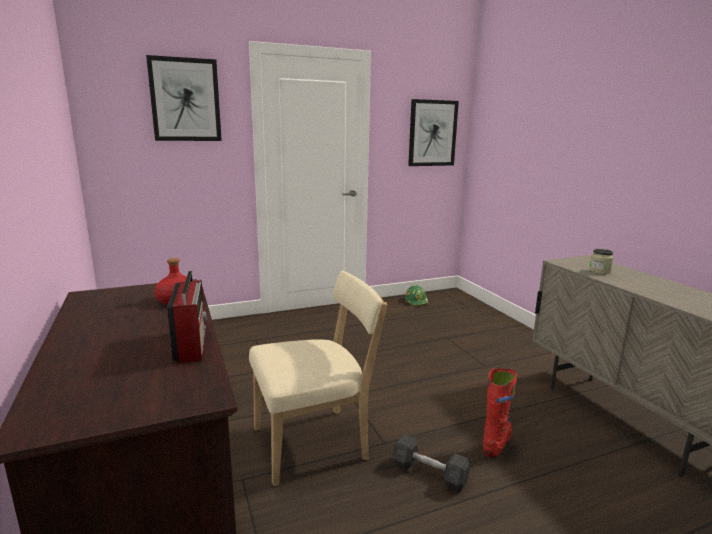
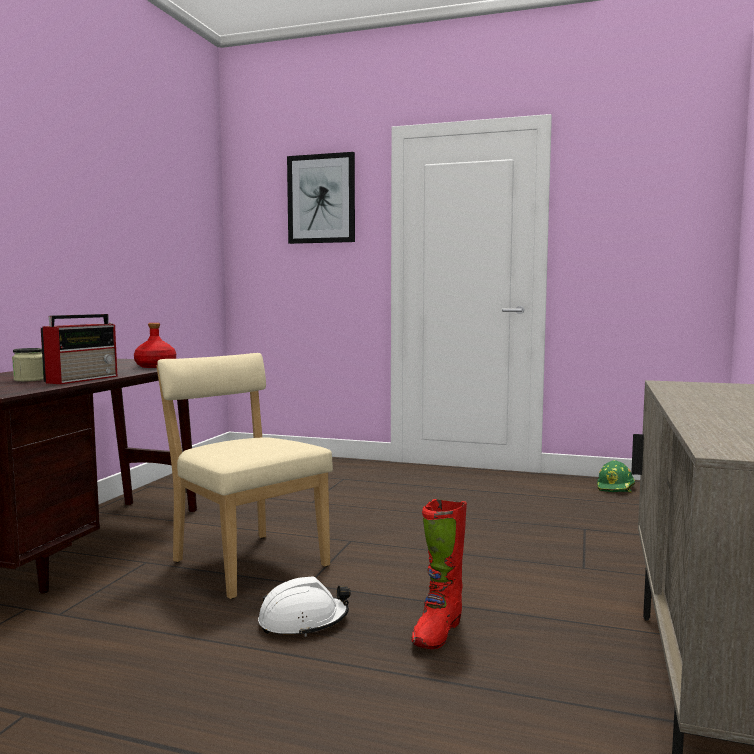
camera: 40 degrees right, 10 degrees down
beige chair [249,271,387,486] -> beige chair turned 150 degrees counterclockwise [156,353,333,599]
grey dumbbell [392,434,470,492] -> white hard hat [258,576,351,637]
picture [408,99,459,166] -> none
red boot [483,368,517,458] -> red boot turned 135 degrees clockwise [411,499,467,649]
jar [589,249,614,274] -> jar moved to [12,348,44,382]

